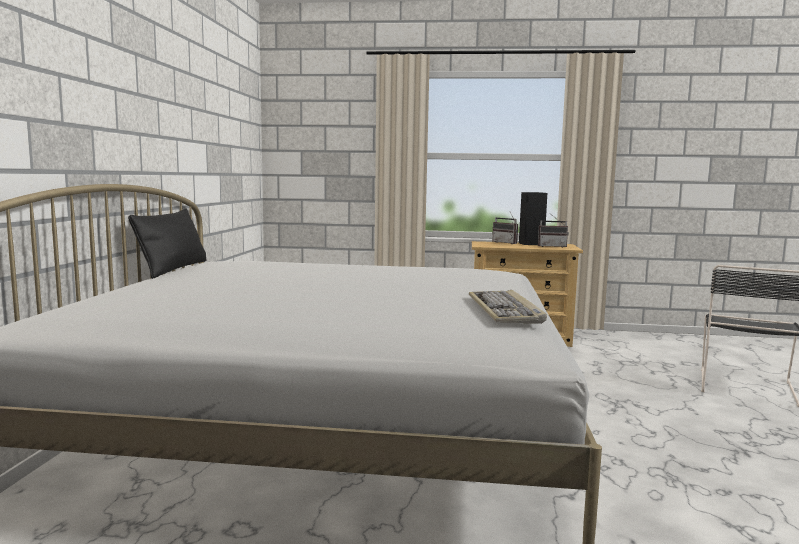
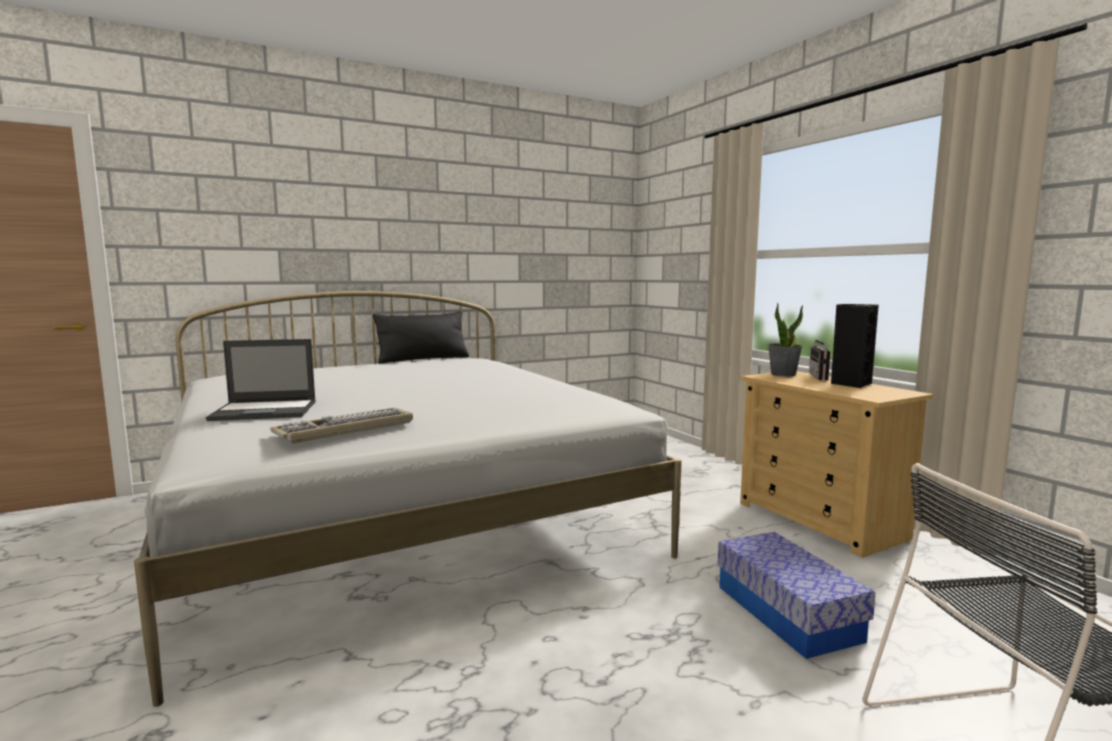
camera: 55 degrees right, 0 degrees up
radio [538,213,569,248] -> none
none -> laptop [206,339,316,421]
none -> storage box [717,532,876,659]
none -> potted plant [768,303,803,376]

